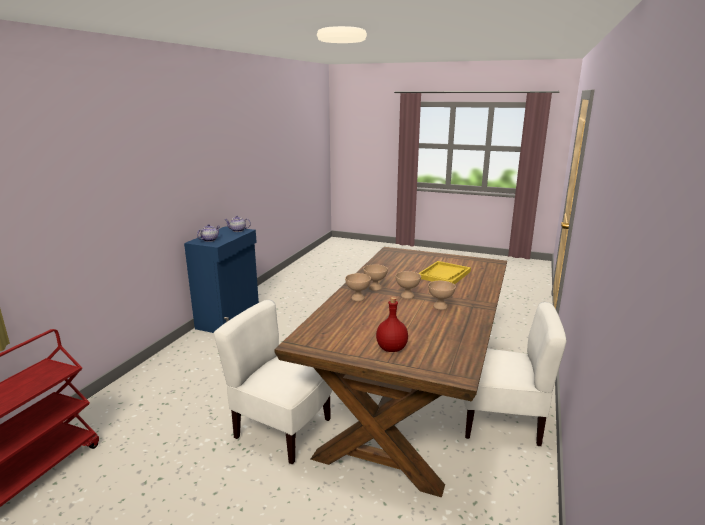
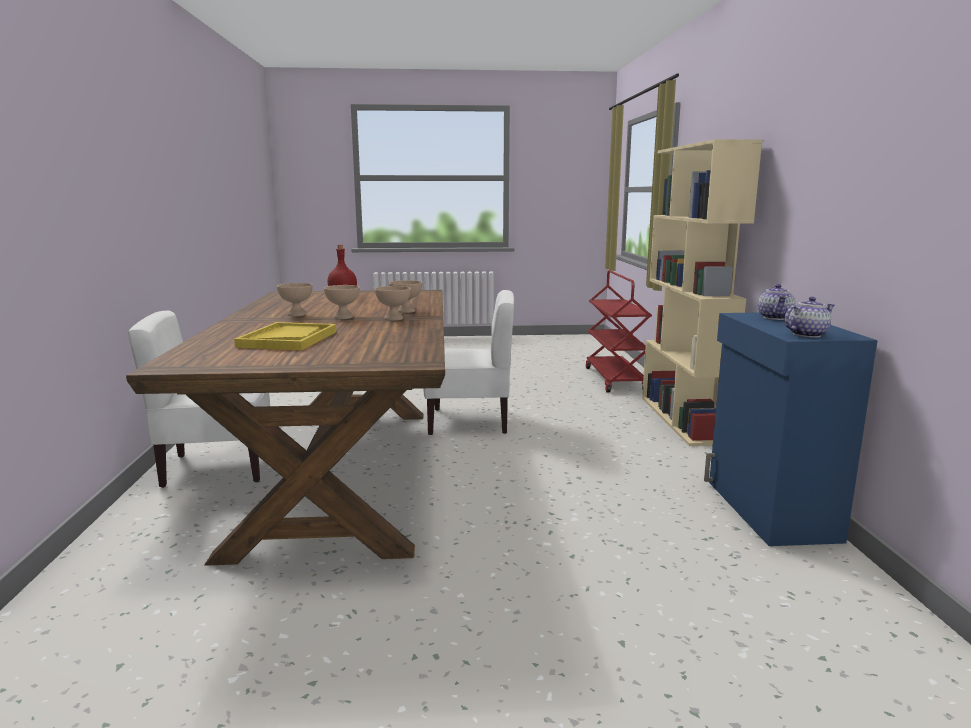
camera: 155 degrees right, 5 degrees down
none -> beige bookcase [642,139,762,446]

